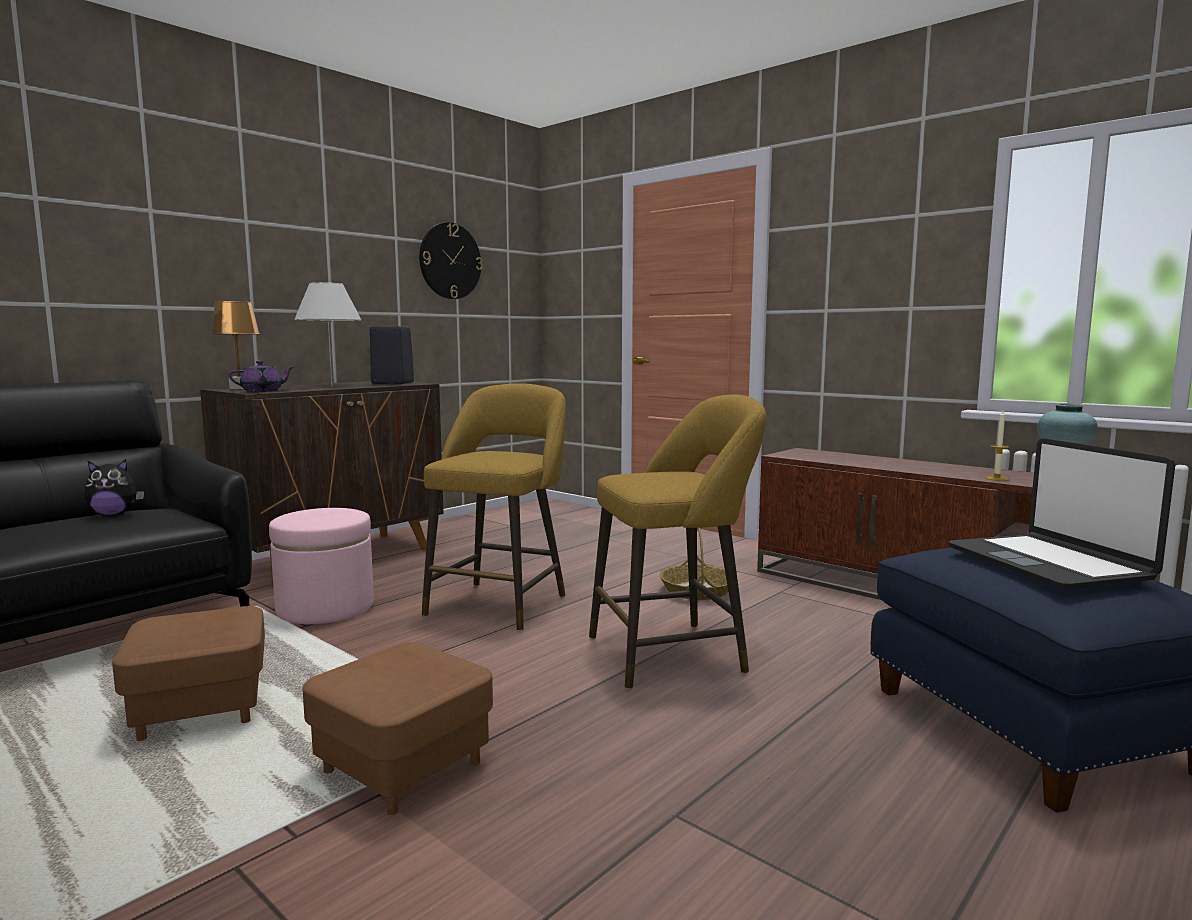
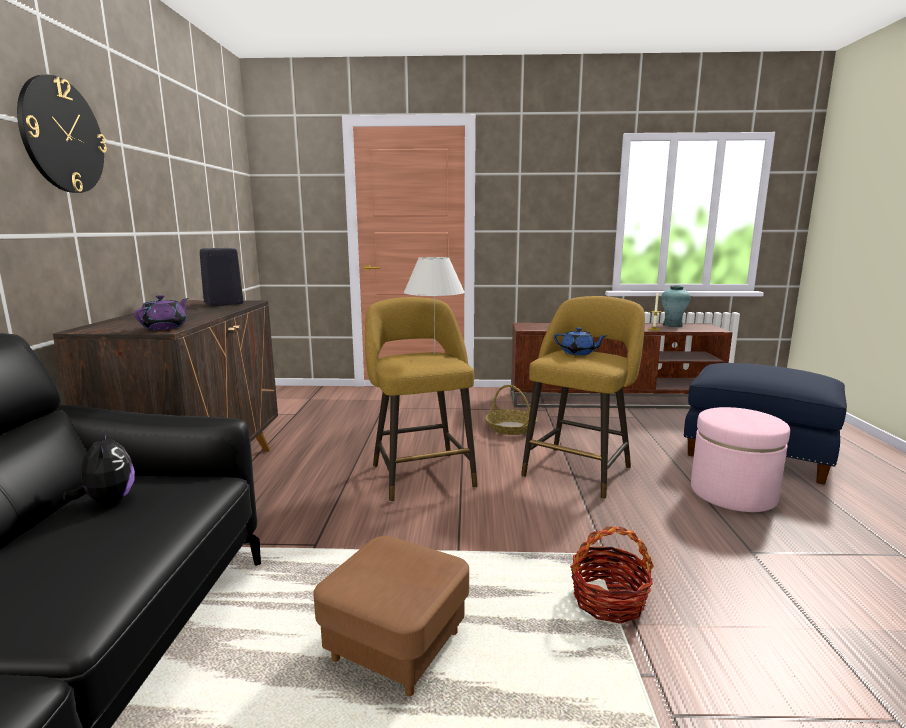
camera: 40 degrees left, 5 degrees up
plush toy [84,459,144,516] -> plush toy turned 60 degrees counterclockwise [63,430,135,504]
brown table lamp [211,301,260,389] -> none
pink ottoman [269,508,374,624] -> pink ottoman moved to [691,407,790,512]
white table lamp [294,282,362,386] -> white table lamp moved to [404,257,465,355]
brown ottoman [303,642,493,815] -> basket [570,526,654,624]
wall clock [419,222,483,299] -> wall clock moved to [17,74,107,193]
laptop [948,438,1175,589] -> none
none -> blue teapot [554,327,608,355]

